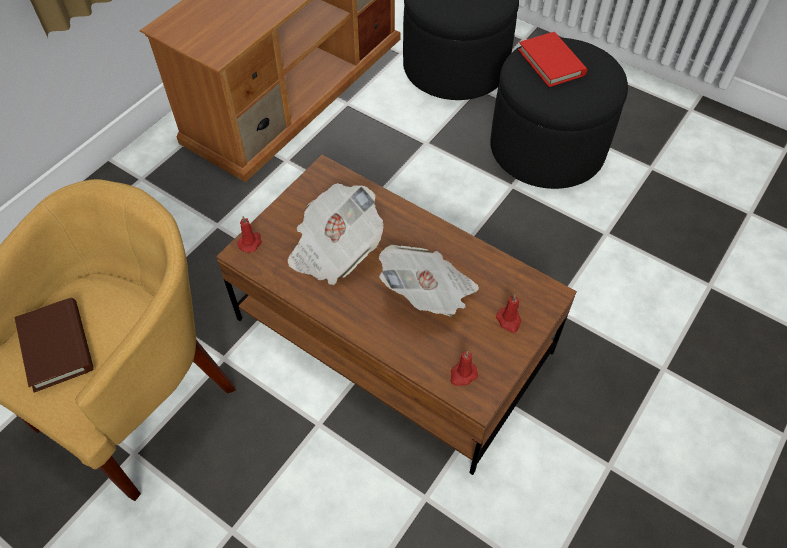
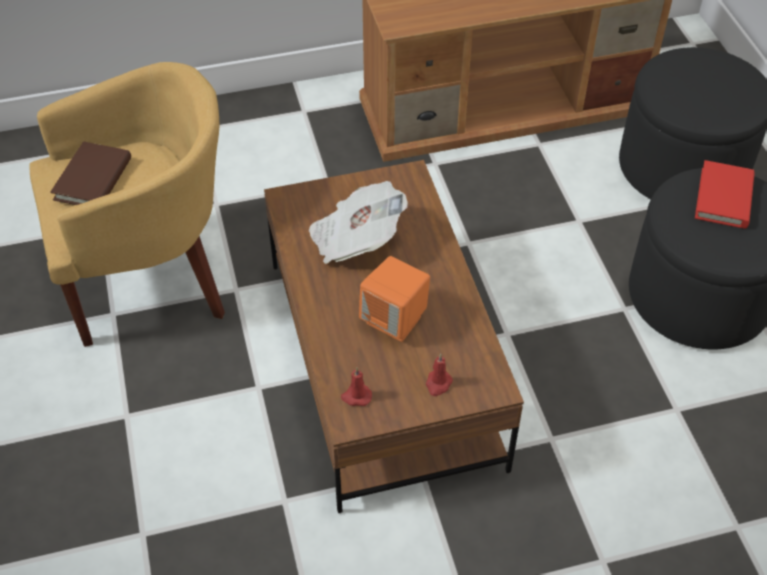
camera: 40 degrees right, 5 degrees down
red candle [237,216,262,253] -> none
newspaper [378,245,479,317] -> orange speaker [359,256,430,342]

